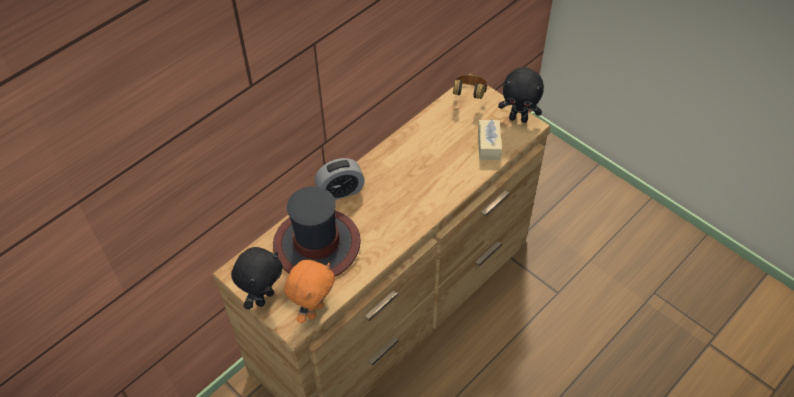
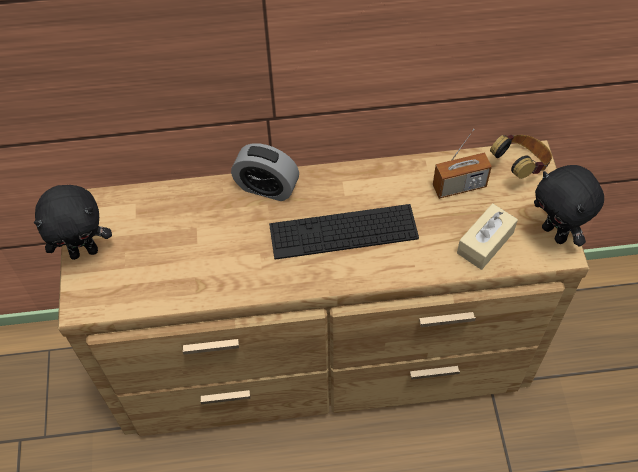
camera: 40 degrees right, 5 degrees up
hat [273,186,361,277] -> none
orange plush toy [284,260,335,323] -> none
none -> keyboard [269,204,419,260]
none -> radio [433,129,492,199]

